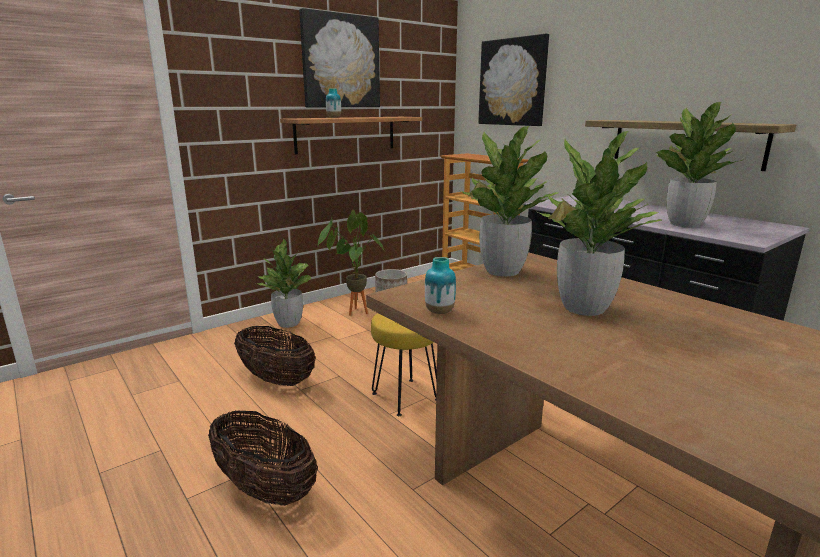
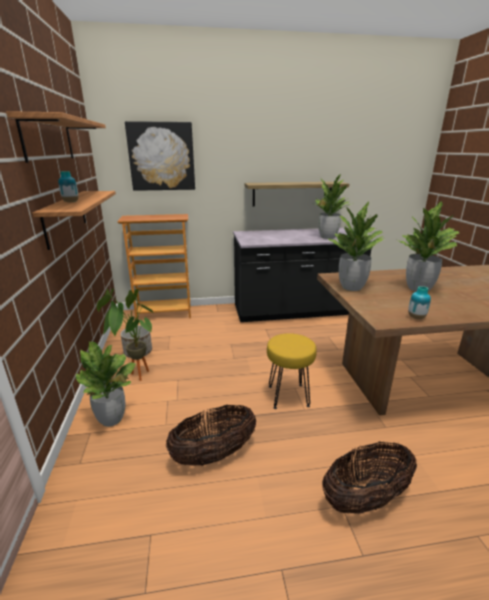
camera: 60 degrees left, 5 degrees up
picture [299,8,380,107] -> shelf [6,111,106,163]

